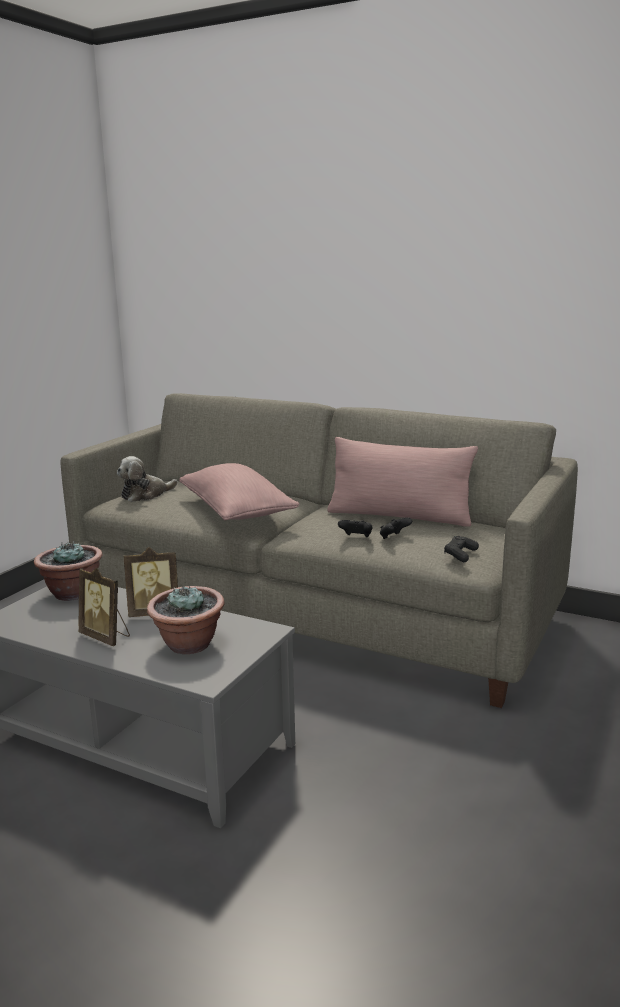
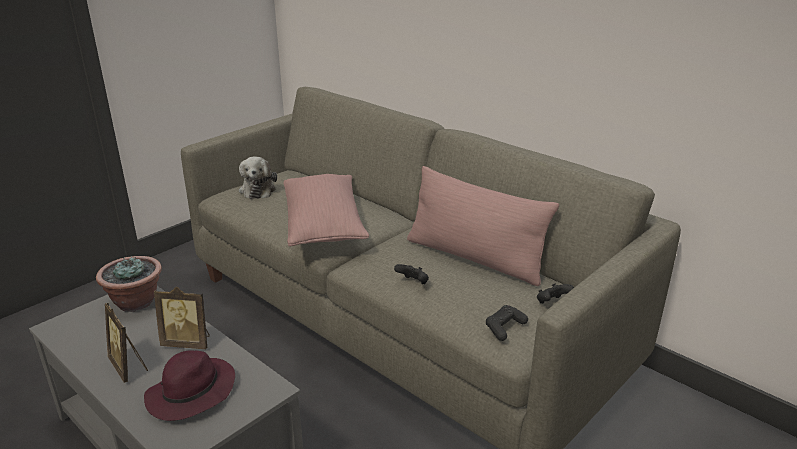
camera: 15 degrees right, 10 degrees up
plush toy [117,456,178,502] -> plush toy turned 75 degrees counterclockwise [239,156,277,199]
potted plant [147,586,225,654] -> purple hat [144,350,235,421]
black game controller [380,517,412,539] -> black game controller moved to [537,284,574,303]

